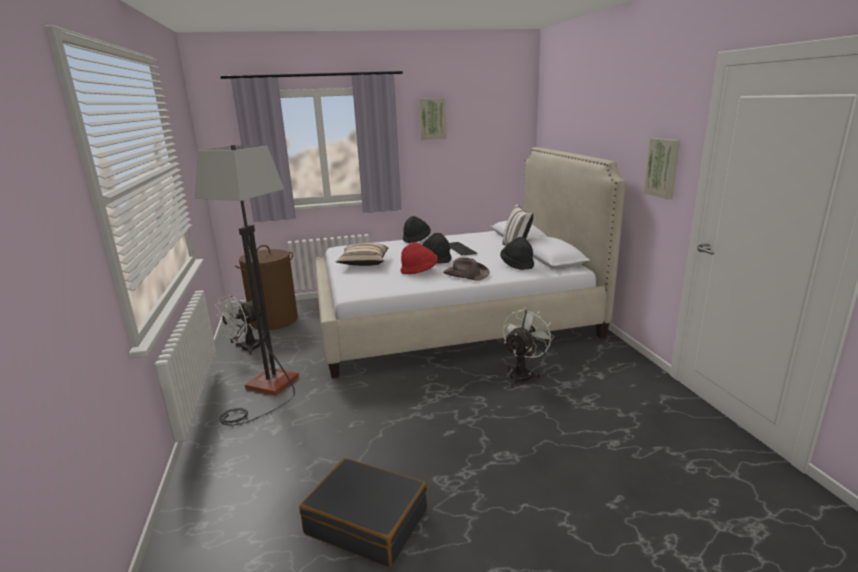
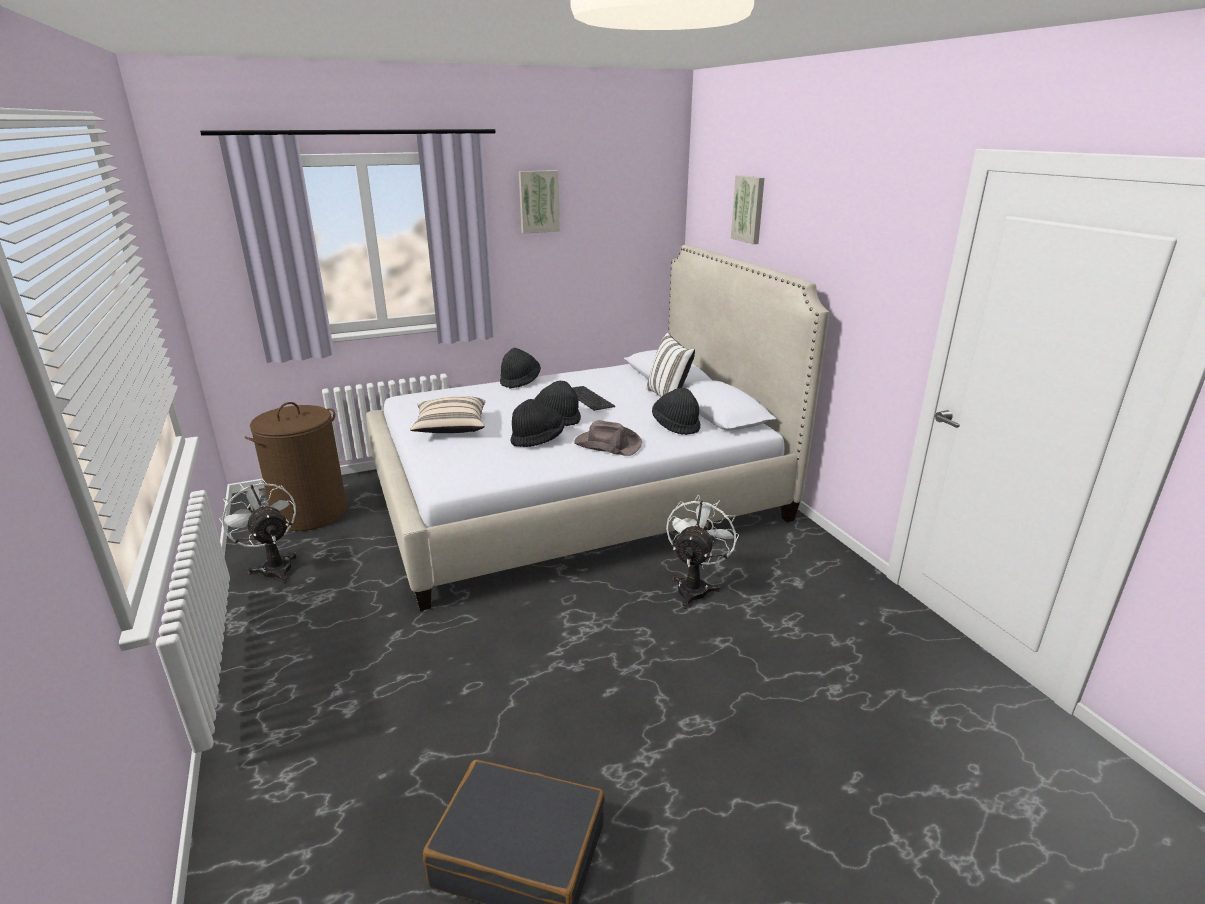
camera: 10 degrees left, 5 degrees up
floor lamp [195,144,299,426] -> none
white fan [215,295,267,355] -> white fan turned 105 degrees clockwise [219,479,297,584]
red hat [401,242,438,274] -> black hat [510,399,565,447]
picture [644,138,680,199] -> picture moved to [731,175,764,244]

